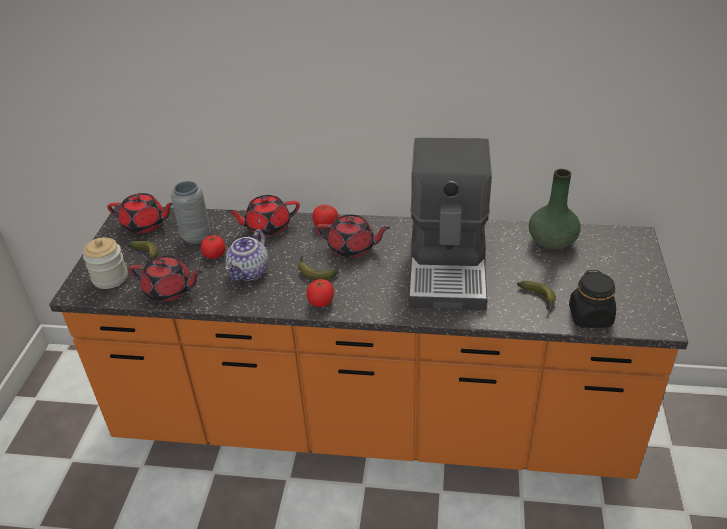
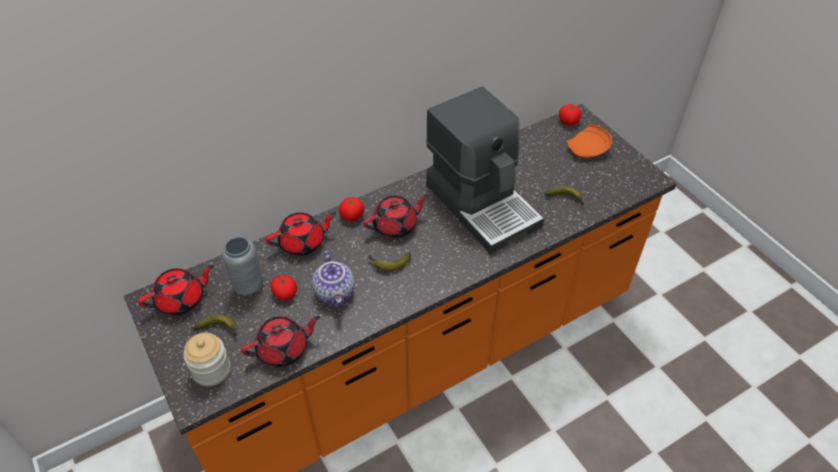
camera: 40 degrees left, 10 degrees up
red teapot [226,195,300,236] -> red teapot turned 150 degrees counterclockwise [266,212,336,256]
tomato [306,279,334,307] -> tomato moved to [559,104,582,126]
green vase [529,169,581,250] -> none
black jar [569,270,616,328] -> none
none -> orange plate [567,124,612,158]

